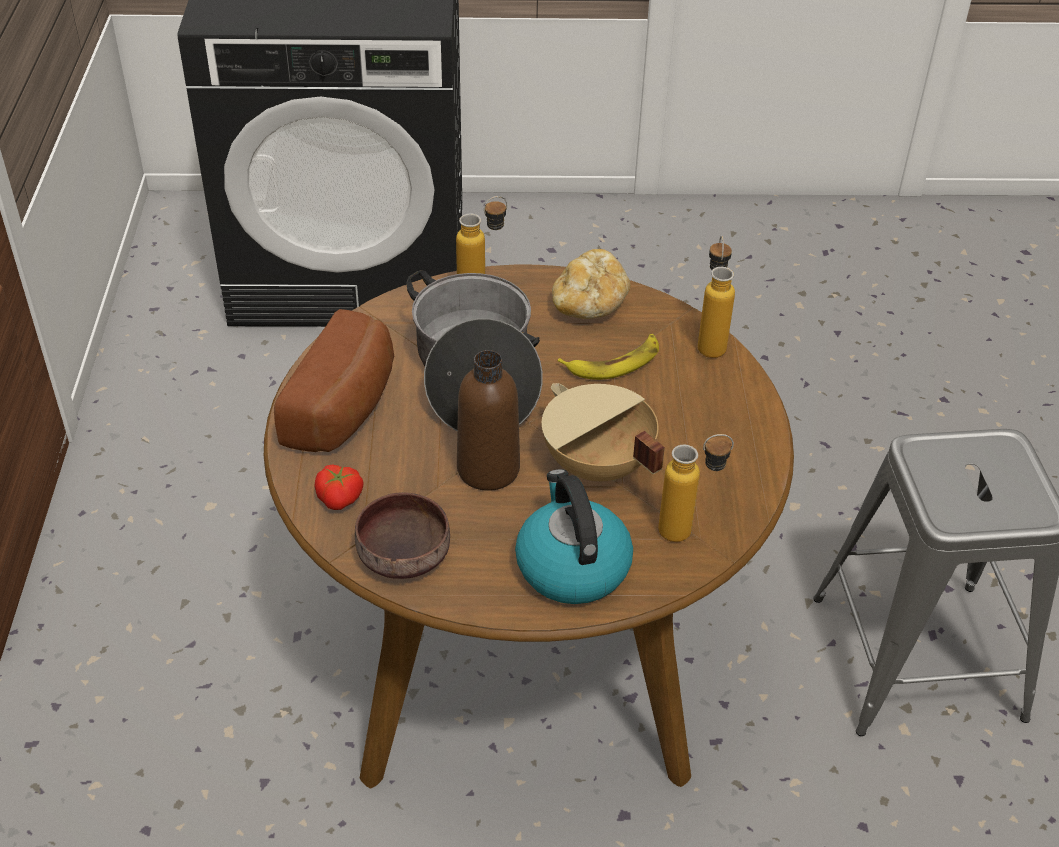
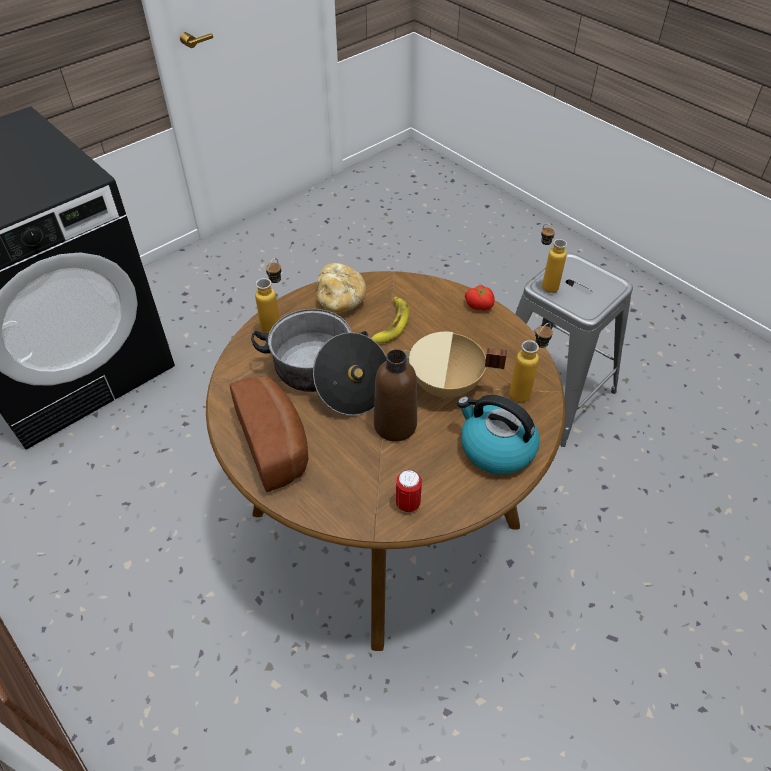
camera: 40 degrees left, 5 degrees up
tomato [314,465,364,510] -> tomato moved to [465,285,495,311]
brown bowl [355,492,450,579] -> can [396,470,422,512]
bottle [698,236,735,358] -> bottle moved to [541,224,567,293]

